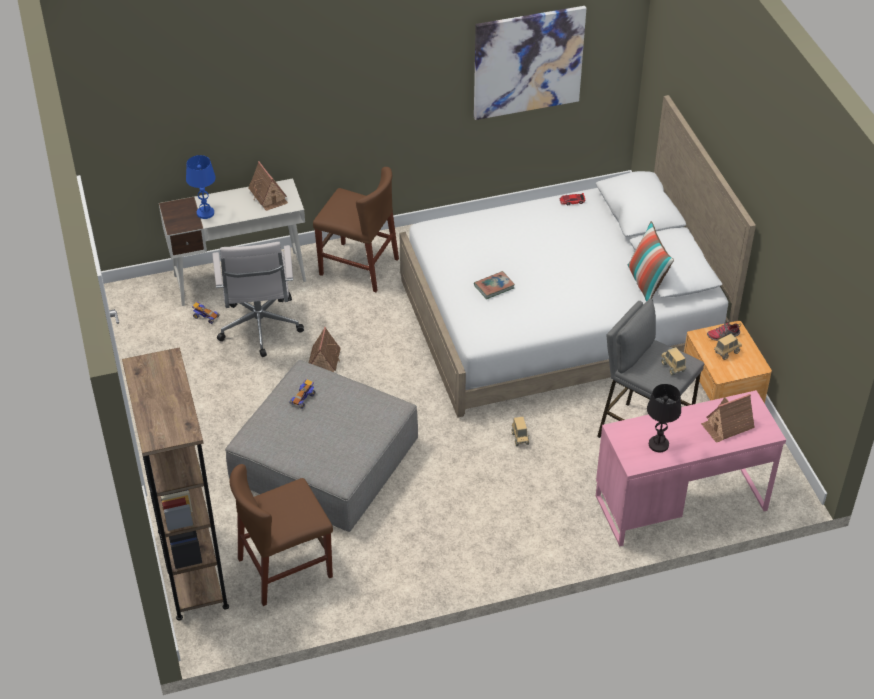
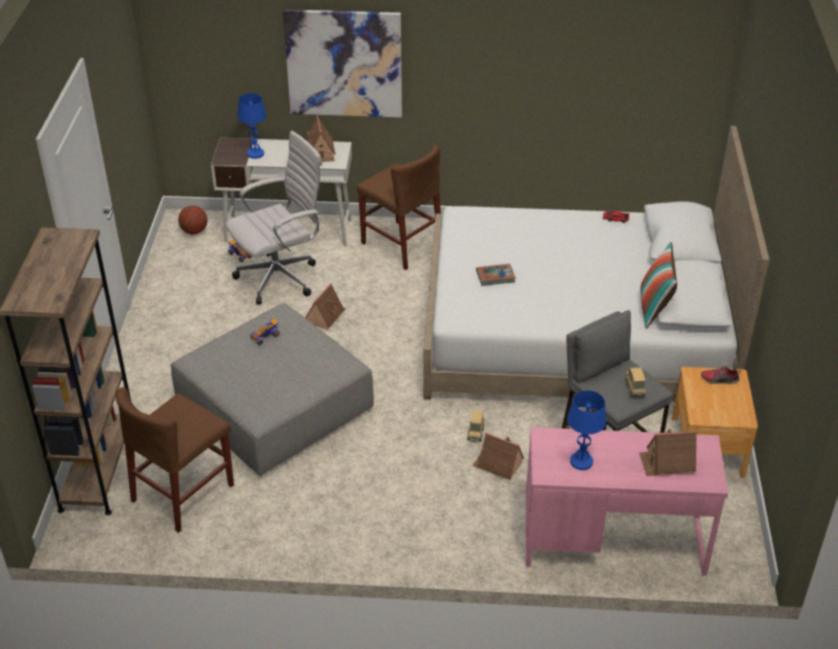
camera: 20 degrees right, 5 degrees down
white office chair [212,242,304,357] -> white office chair turned 135 degrees counterclockwise [225,131,323,305]
brown chair [230,464,333,606] -> brown chair turned 45 degrees counterclockwise [116,387,234,533]
picture [474,6,586,120] -> picture moved to [283,9,402,117]
black table lamp [647,384,681,452] -> blue table lamp [567,390,606,470]
toy truck [714,334,742,360] -> none
none -> basketball [178,205,208,234]
none -> toy house [472,433,524,480]

